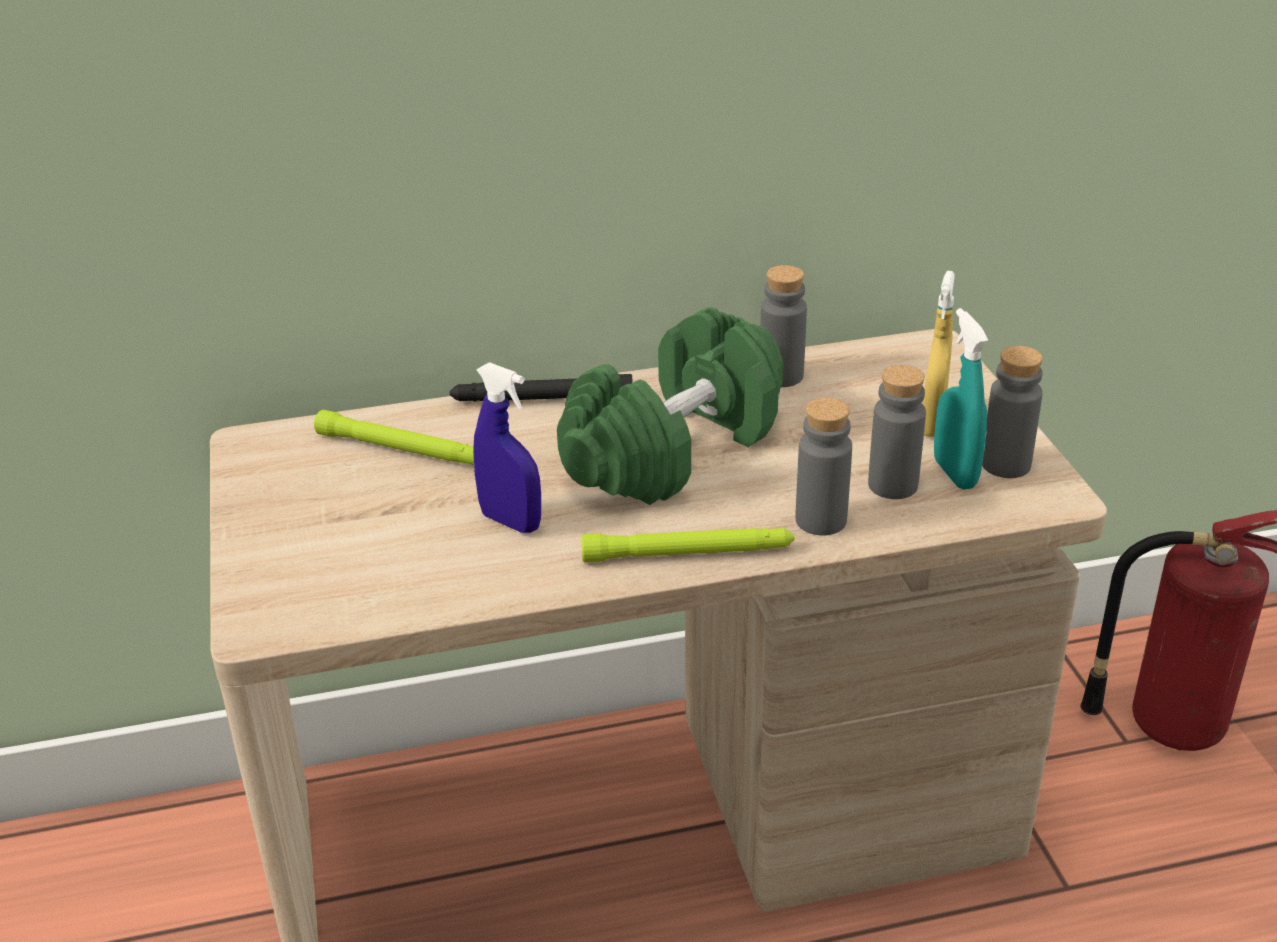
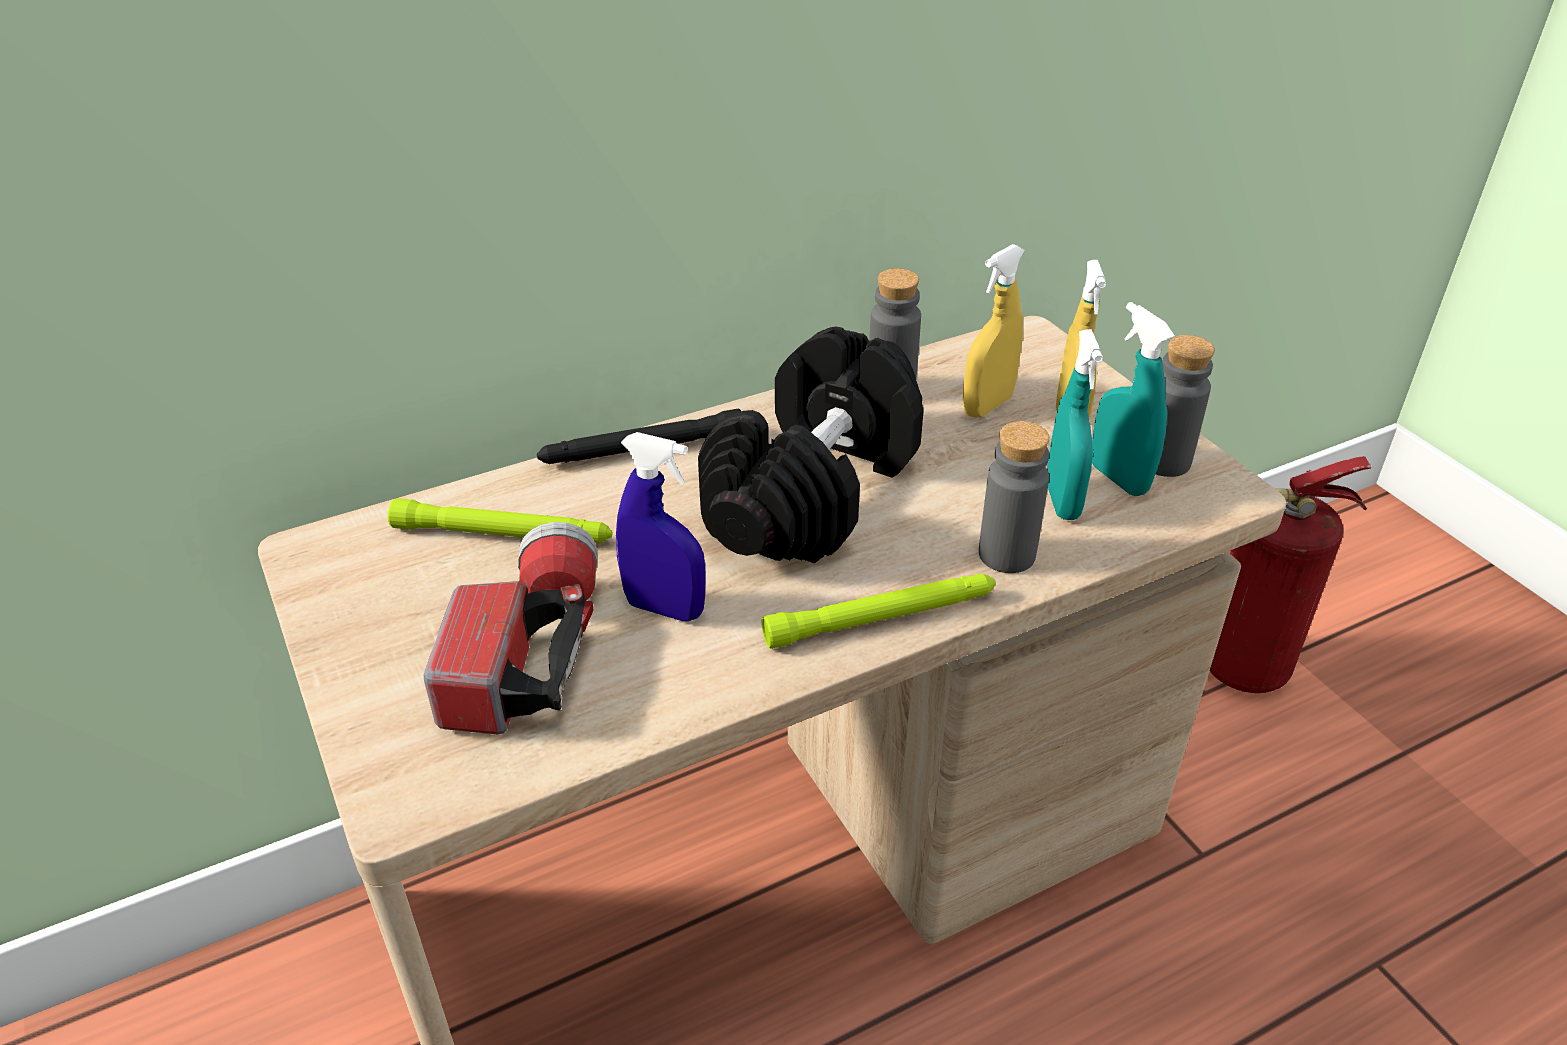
camera: 15 degrees left, 5 degrees up
green dumbbell [557,307,784,505] -> black dumbbell [698,326,924,563]
grey bottle [868,365,926,499] -> turquoise spray bottle [1047,329,1103,520]
none -> flashlight [424,522,597,735]
none -> yellow spray bottle [963,244,1025,418]

